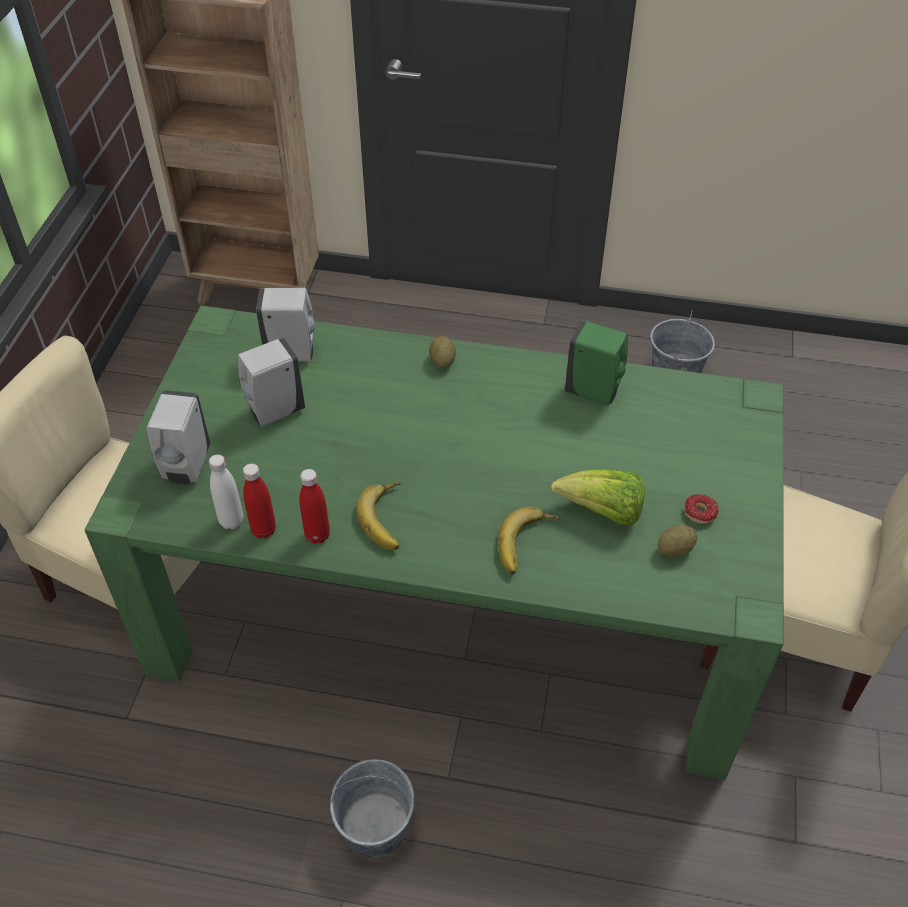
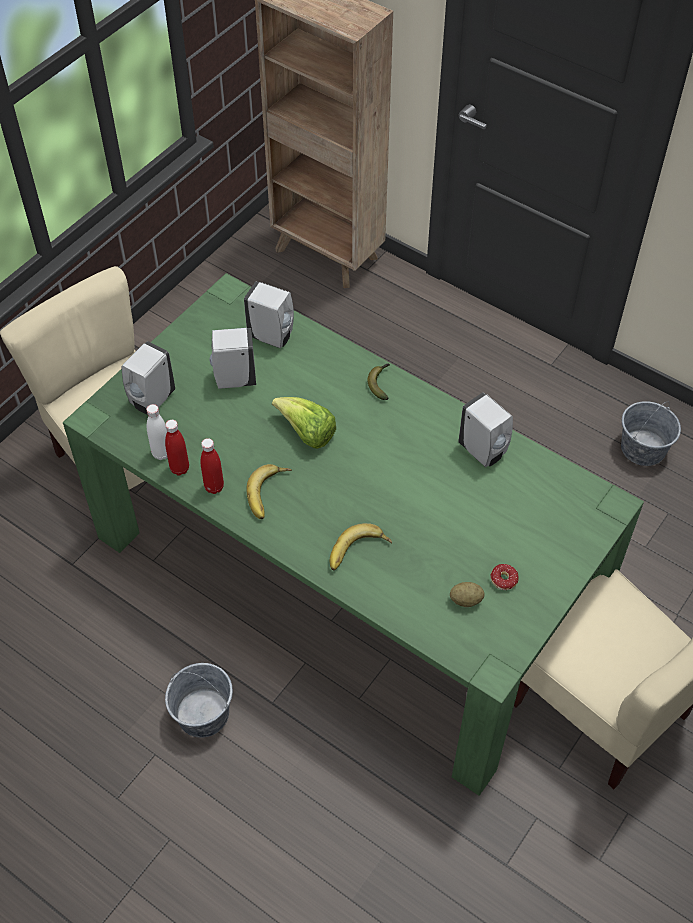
camera: 25 degrees right, 5 degrees up
potato [429,336,456,367] -> banana [368,363,390,400]
lettuce [550,470,645,525] -> lettuce moved to [272,397,336,449]
green soap dispenser [565,320,628,406] -> white soap dispenser [458,392,513,467]

